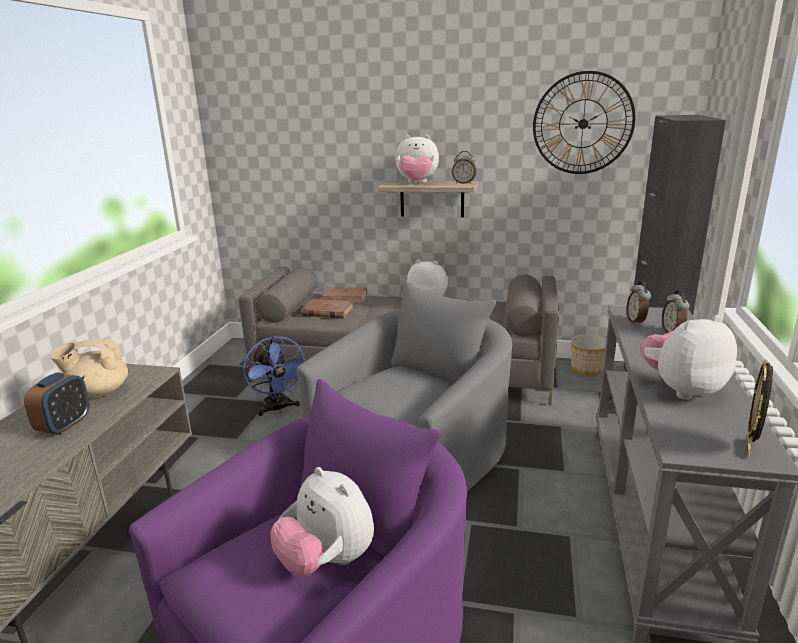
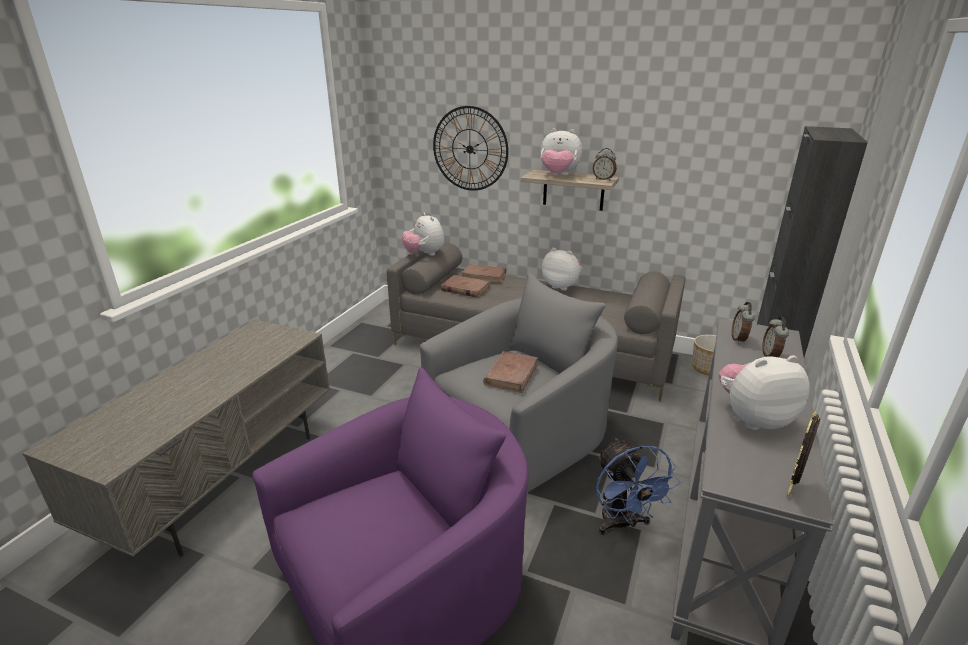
camera: 10 degrees right, 5 degrees up
alarm clock [24,372,90,435] -> none
beige teapot [50,339,128,398] -> none
blue fan [243,336,306,416] -> blue fan moved to [596,438,680,535]
plush toy [270,467,374,577] -> plush toy moved to [402,213,444,256]
wall clock [533,71,635,174] -> wall clock moved to [433,106,508,191]
none -> brown book [483,351,538,393]

